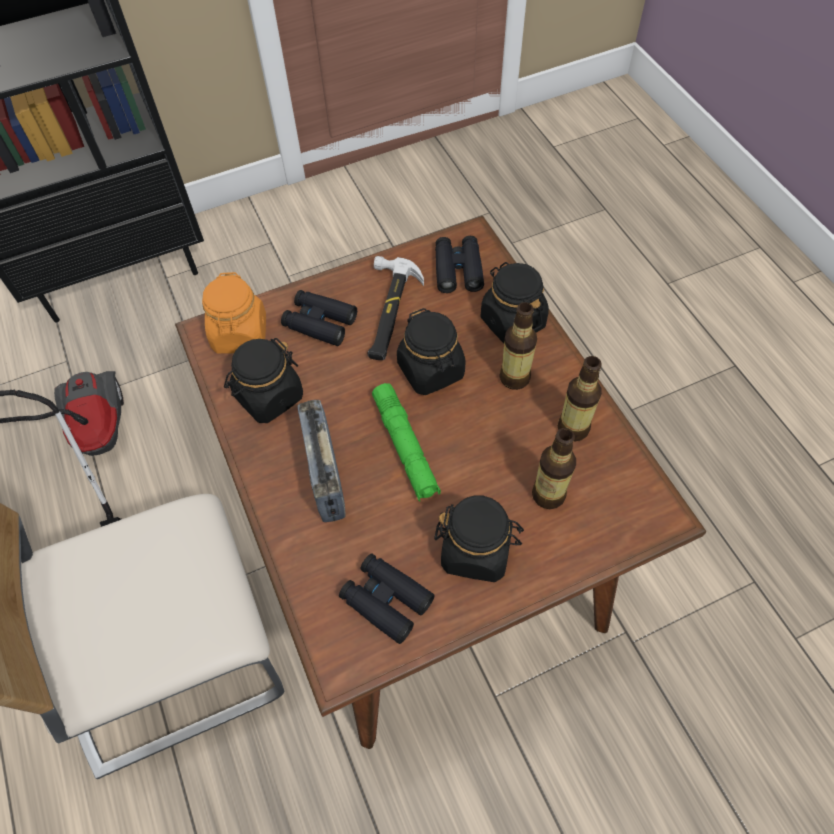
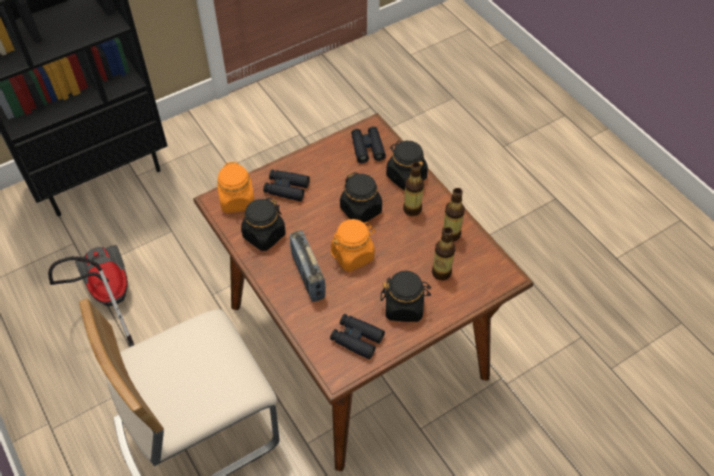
camera: 10 degrees left, 5 degrees down
hammer [367,256,424,360] -> none
green flashlight [372,383,441,502] -> orange jar [330,219,376,272]

